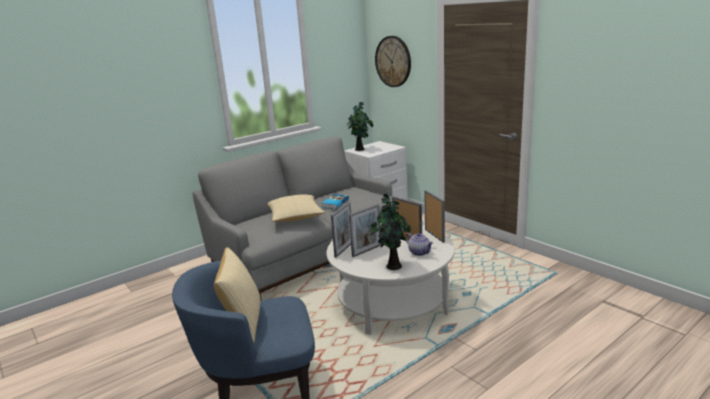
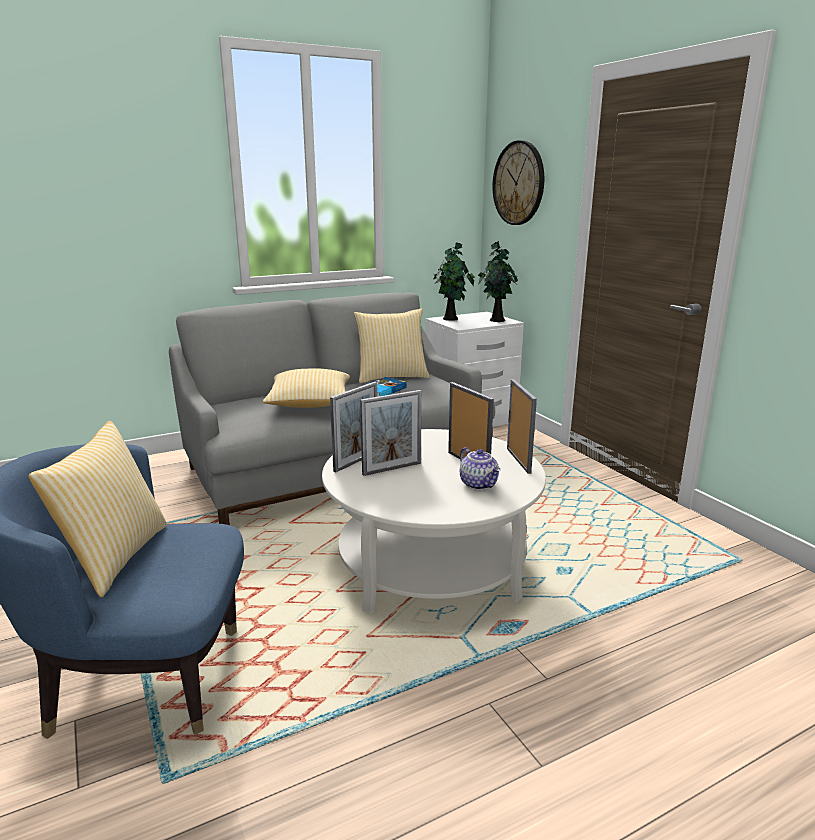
camera: 10 degrees right, 0 degrees up
potted plant [370,193,411,270] -> potted plant moved to [478,241,518,322]
none -> pillow [354,308,430,383]

